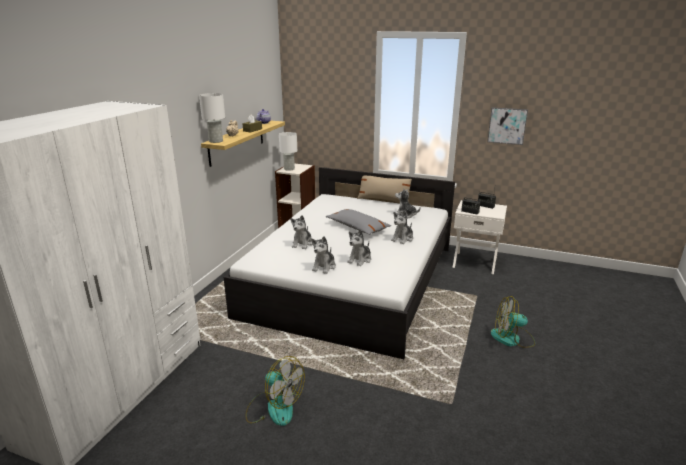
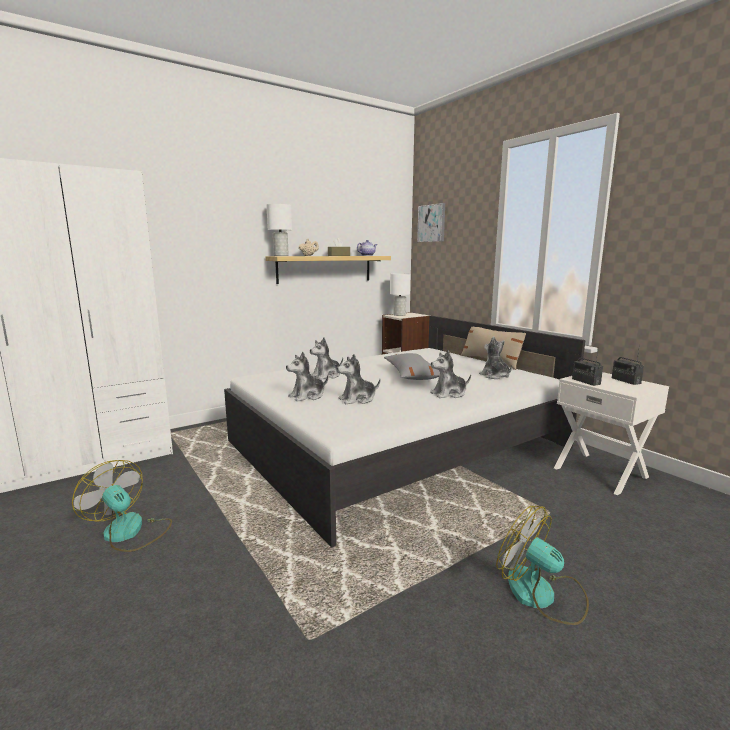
camera: 35 degrees right, 10 degrees down
fan [246,356,305,426] -> fan turned 150 degrees clockwise [72,460,172,552]
picture [487,107,528,145] -> picture moved to [417,203,445,242]

